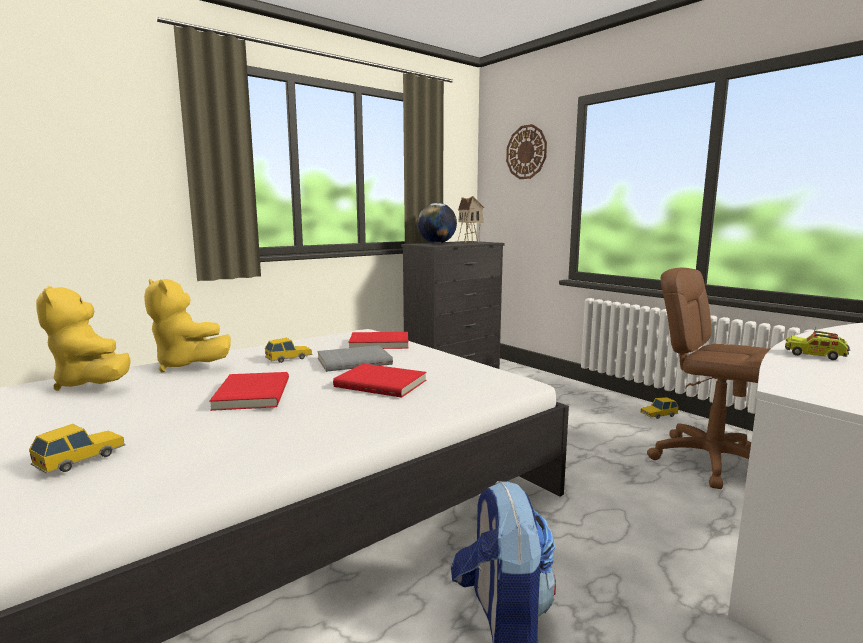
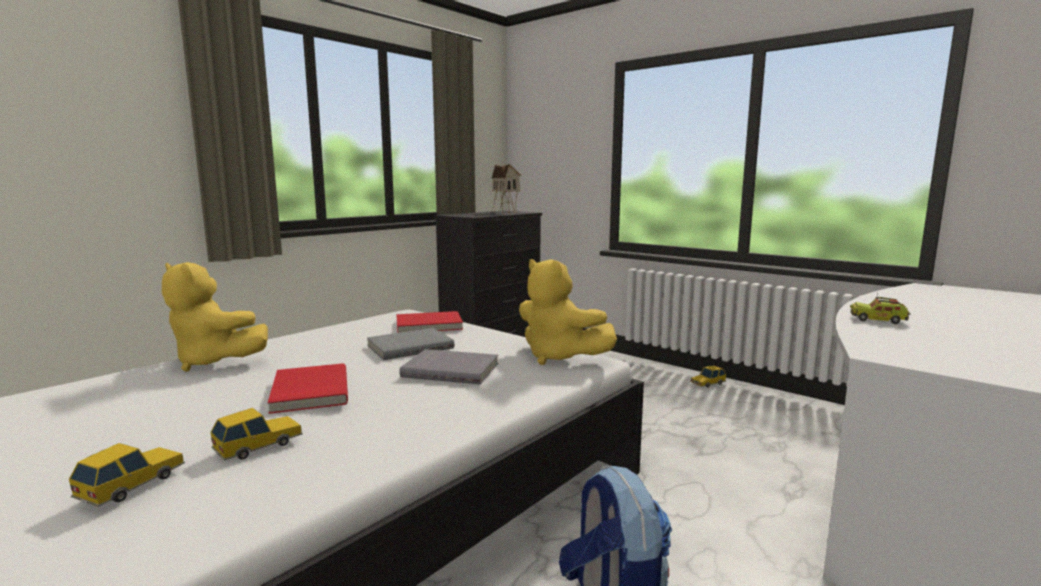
camera: 10 degrees left, 0 degrees up
yellow plush toy [36,286,131,391] -> yellow plush toy moved to [519,259,617,365]
toy car [265,338,312,363] -> toy car moved to [210,408,303,461]
red book [333,364,427,398] -> grey book [399,349,498,384]
globe [417,203,457,244] -> none
wall clock [506,124,547,179] -> none
brown office chair [647,268,770,489] -> none

